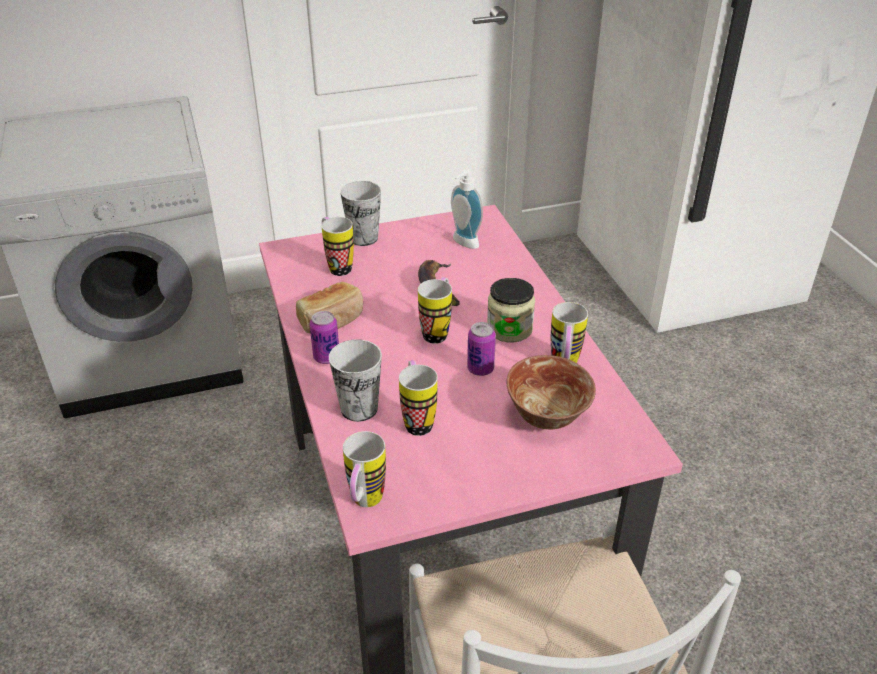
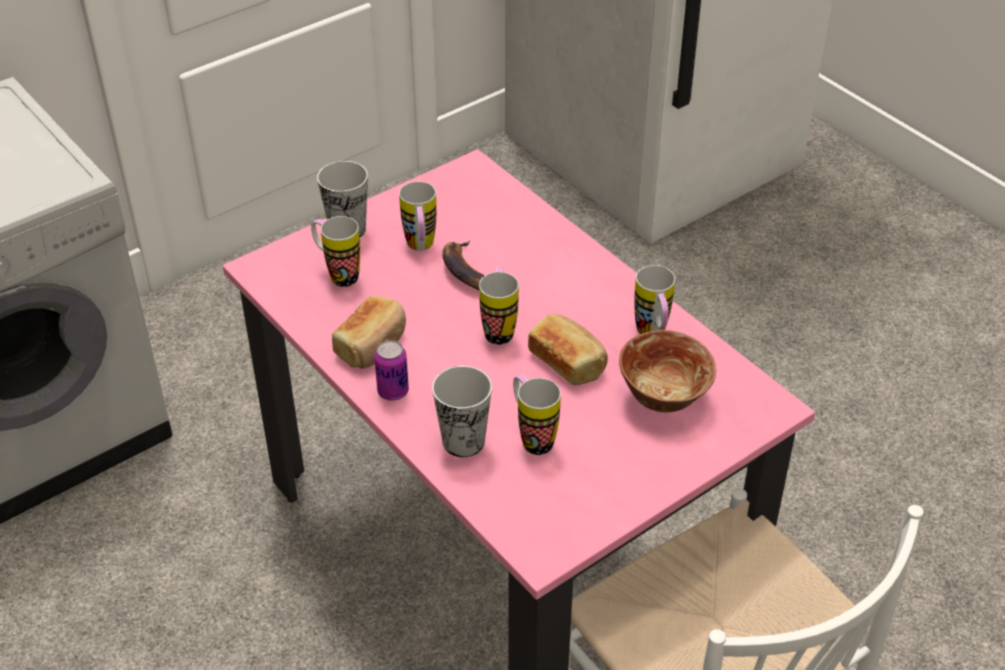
camera: 20 degrees left, 5 degrees up
mug [343,431,386,508] -> mug moved to [399,181,436,251]
soap dispenser [451,170,483,249] -> none
can [467,322,496,376] -> bread [528,314,608,386]
jar [487,278,535,342] -> none

